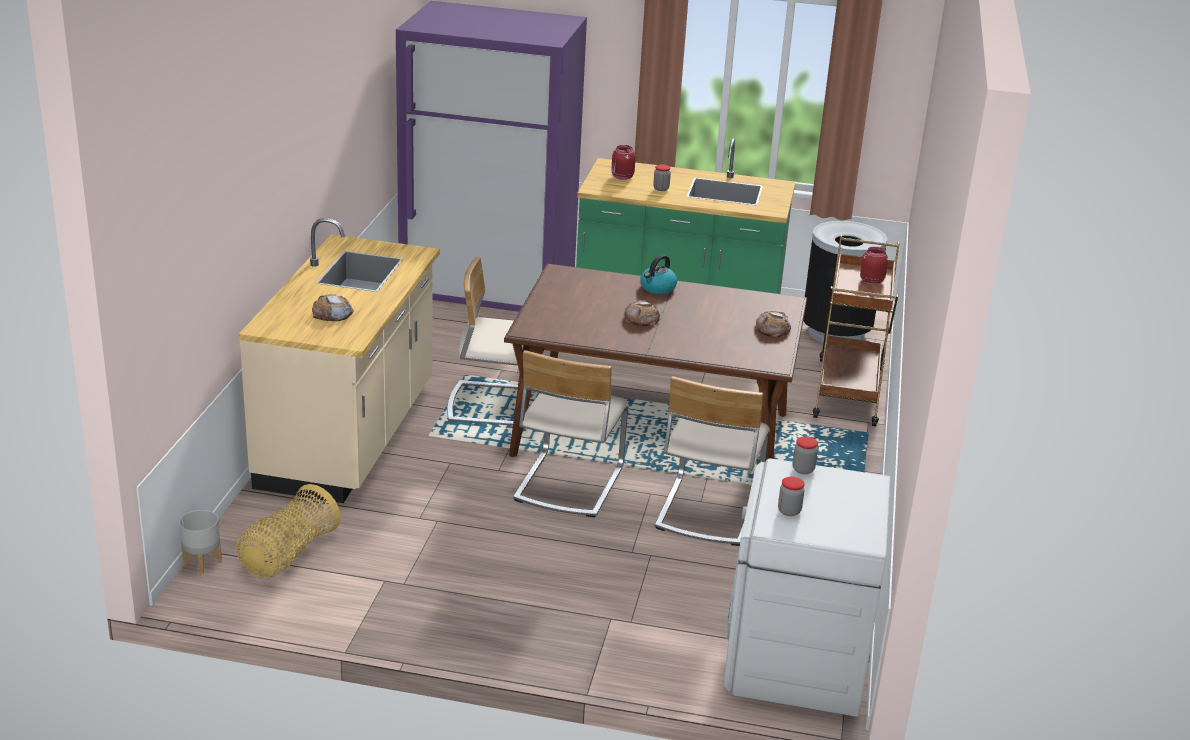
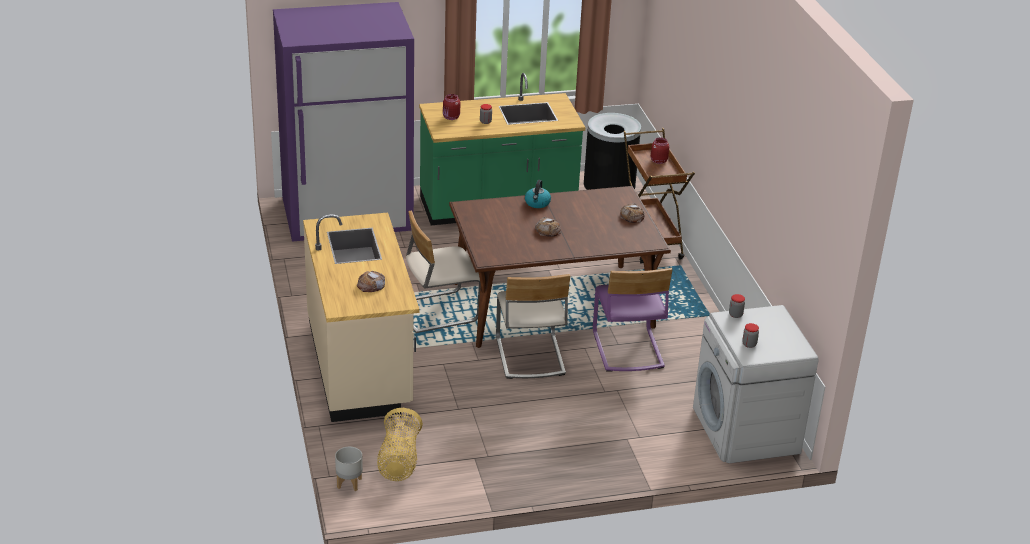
camera: 25 degrees left, 5 degrees up
beige chair [655,376,770,546] -> purple chair [593,268,673,372]

